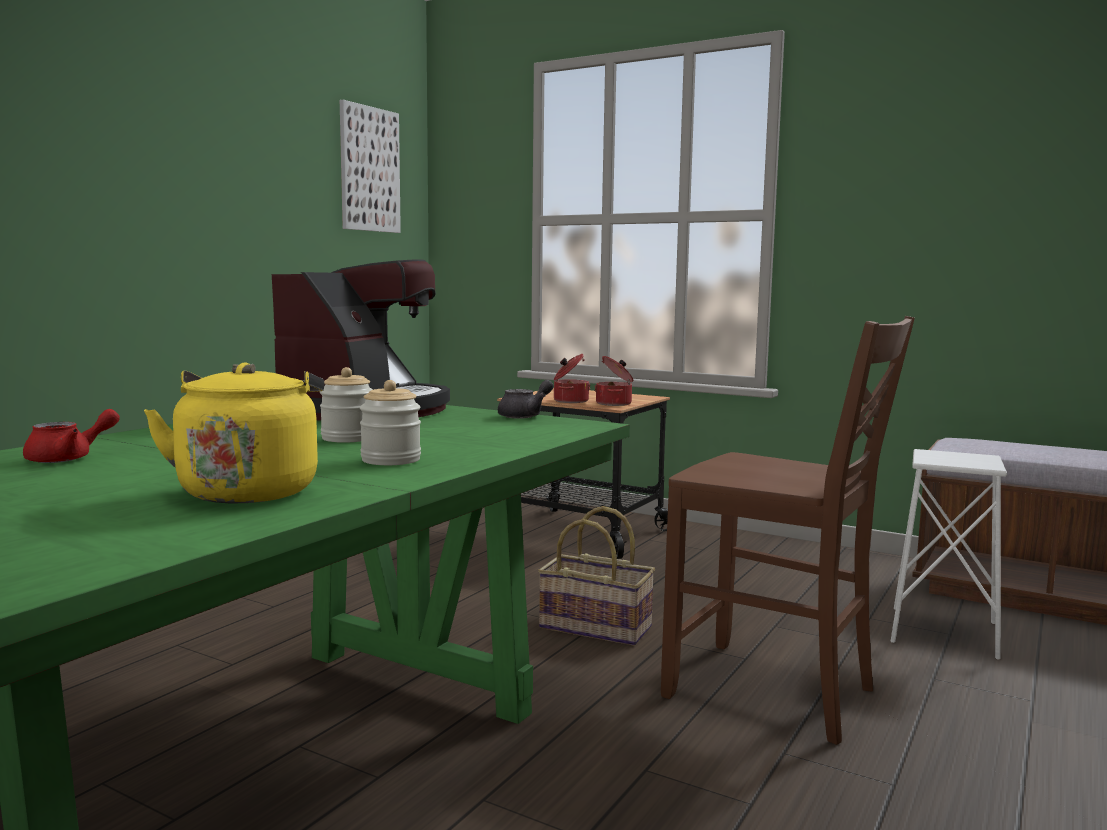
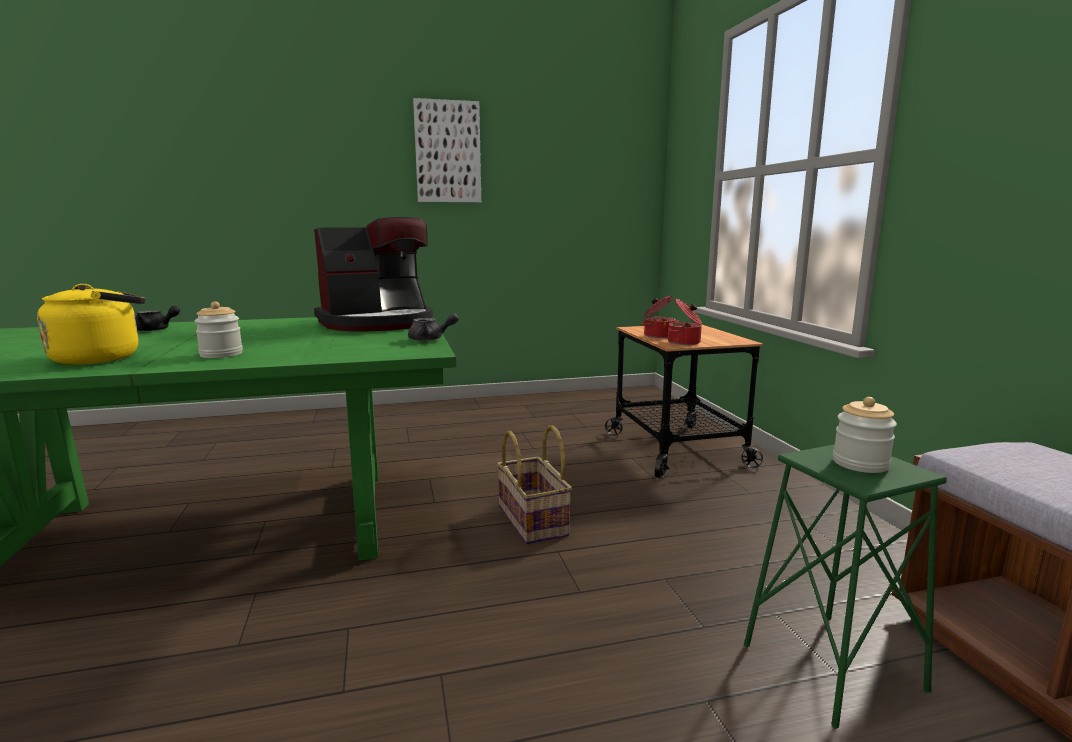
camera: 45 degrees right, 5 degrees up
red teapot [23,409,120,463] -> black teapot [135,306,180,331]
jar [320,367,373,443] -> jar moved to [833,397,897,473]
picture [340,100,401,233] -> picture moved to [413,98,481,202]
brown chair [661,316,915,745] -> none
white stool [891,449,1007,659] -> green stool [744,444,947,729]

